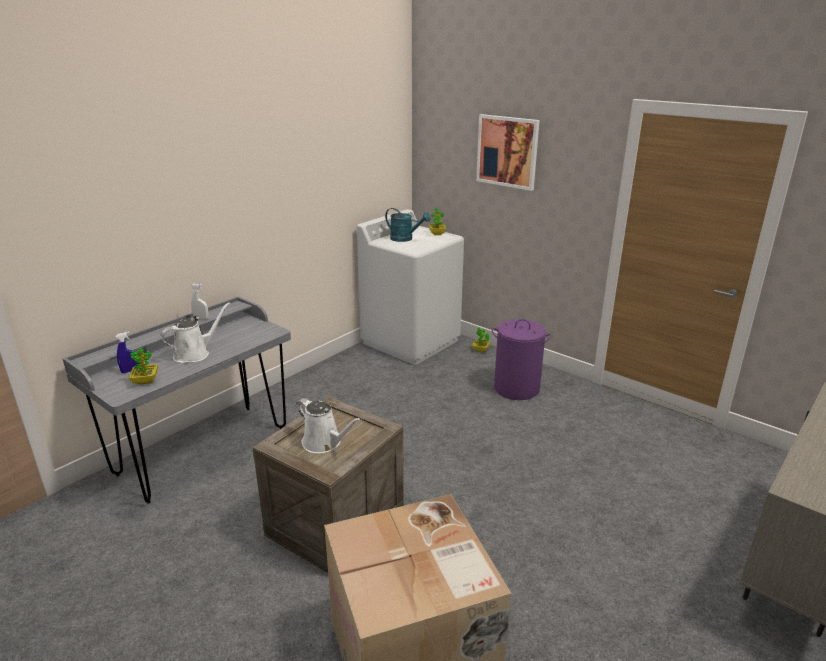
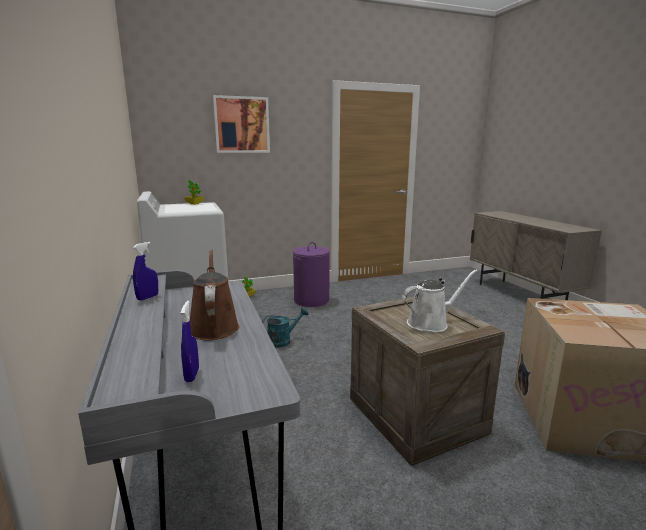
camera: 60 degrees left, 10 degrees down
potted plant [129,348,158,384] -> none
white watering can [160,302,230,363] -> brown watering can [190,250,240,340]
white spray bottle [191,284,209,320] -> blue spray bottle [133,242,158,301]
turquoise watering can [385,208,431,242] -> turquoise watering can moved to [262,307,308,348]

